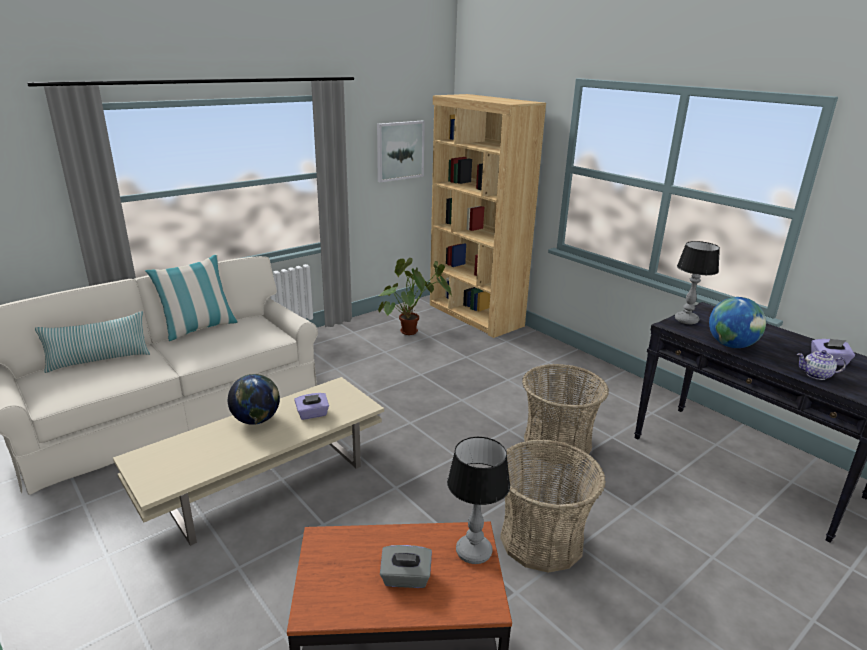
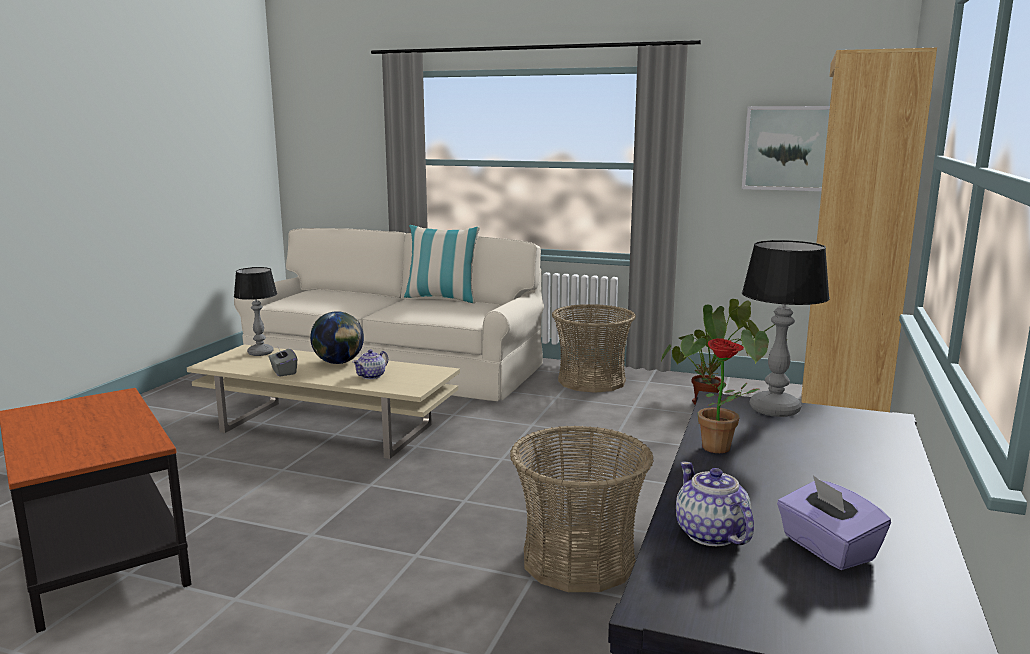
camera: 60 degrees right, 10 degrees down
pillow [35,311,150,373] -> none
purple tissue box [294,393,329,420] -> teapot [353,350,388,379]
grey tissue box [380,545,432,588] -> grey tissue box moved to [269,347,297,377]
table lamp [447,437,510,564] -> table lamp moved to [234,267,277,356]
basket [500,439,606,573] -> basket moved to [552,304,636,393]
globe [709,297,766,348] -> potted plant [695,338,760,453]

